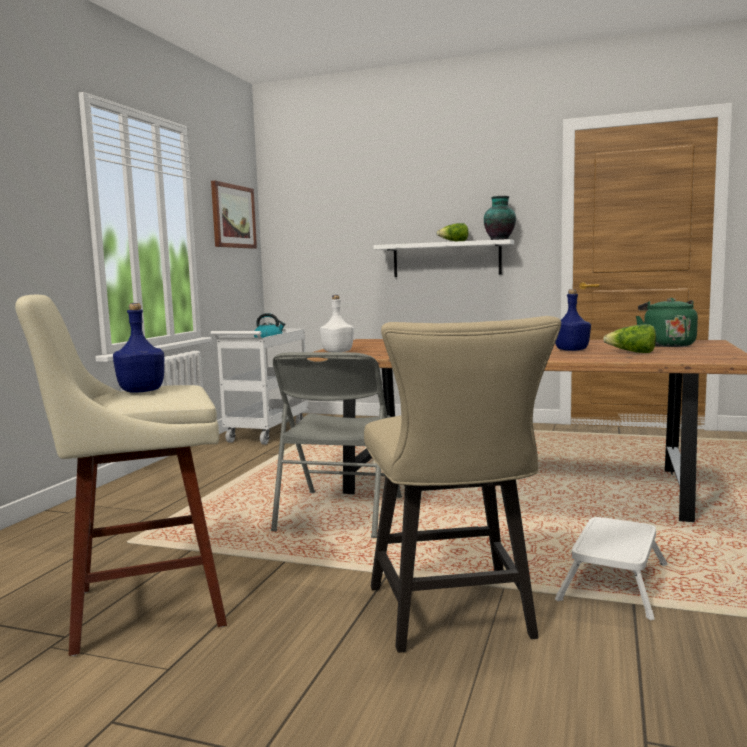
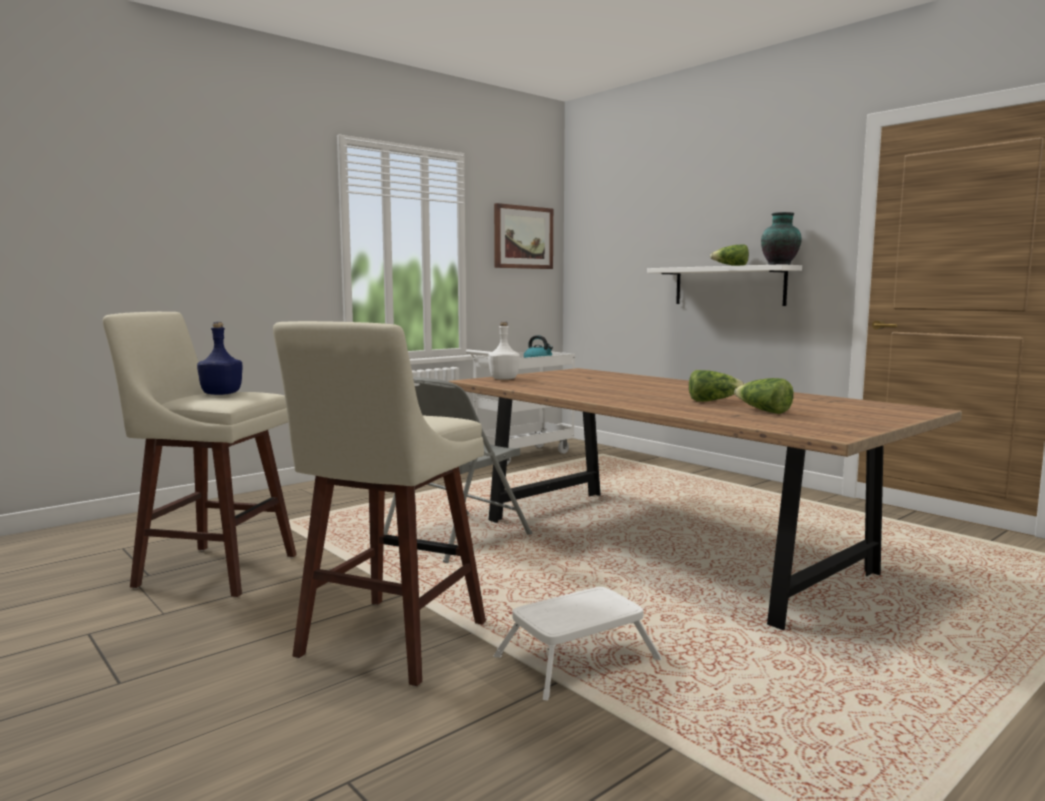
camera: 30 degrees right, 0 degrees up
beige chair [364,316,561,653] -> beige stool [273,321,486,687]
blue bottle [555,289,591,351] -> lettuce [689,370,745,402]
green kettle [636,298,698,347] -> none

